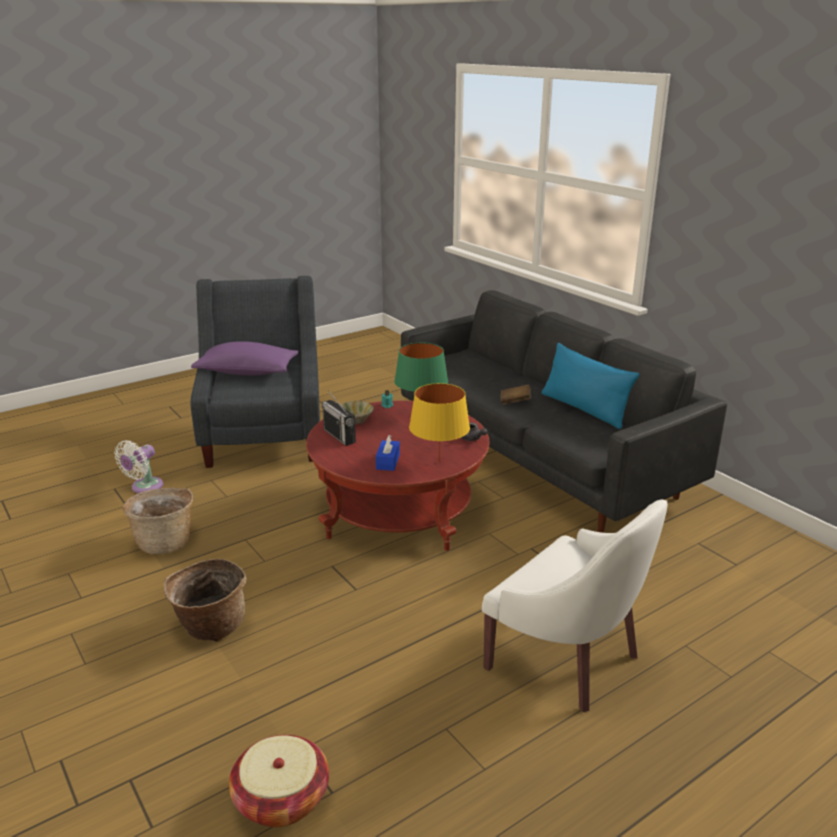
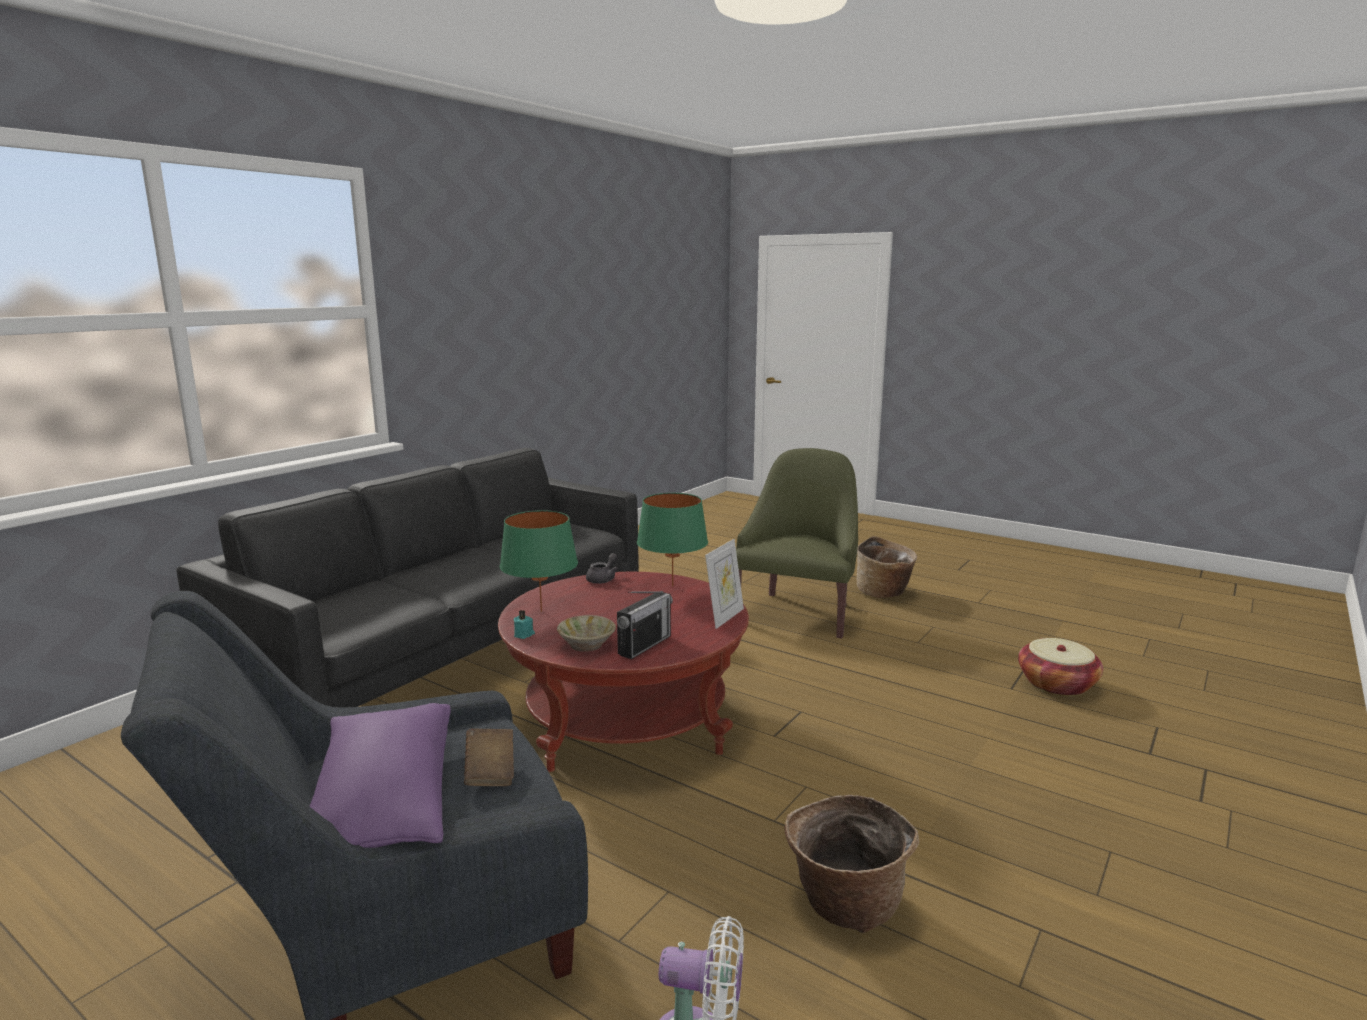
camera: 110 degrees left, 10 degrees down
basket [164,559,246,642] -> basket moved to [857,536,917,598]
blue tissue box [376,435,400,471] -> none
yellow table lamp [409,383,470,463] -> green table lamp [637,493,708,586]
white armchair [482,499,668,712] -> green armchair [736,448,858,638]
brown book [501,384,531,405] -> brown book moved to [464,728,514,786]
blue pillow [542,343,639,429] -> none
none -> picture frame [705,539,744,629]

